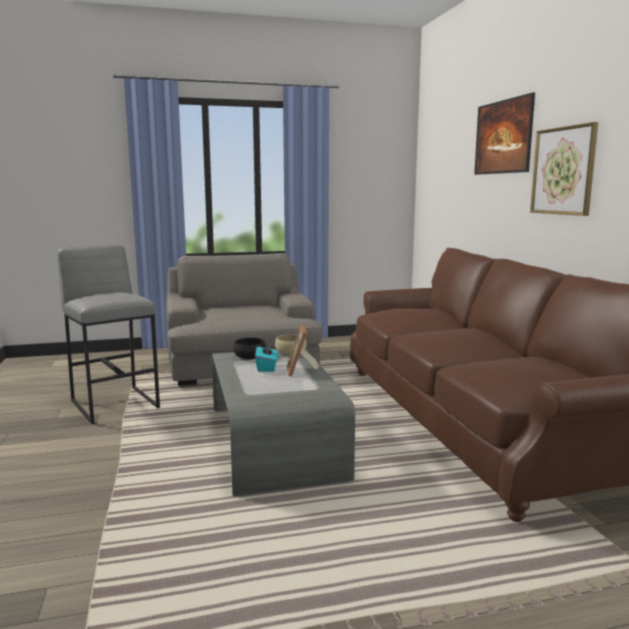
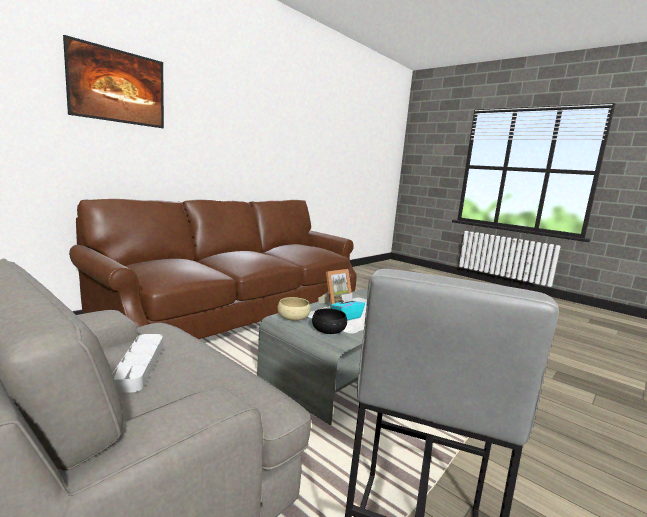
camera: 125 degrees left, 0 degrees up
picture [530,122,598,216] -> none
none -> grey tray [112,334,163,393]

